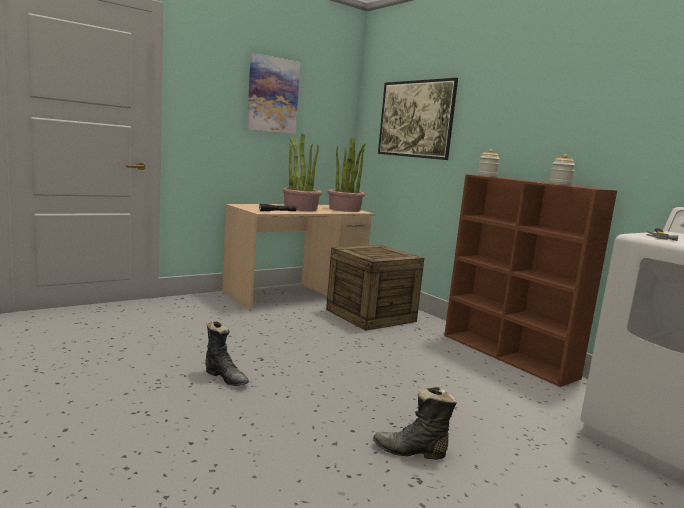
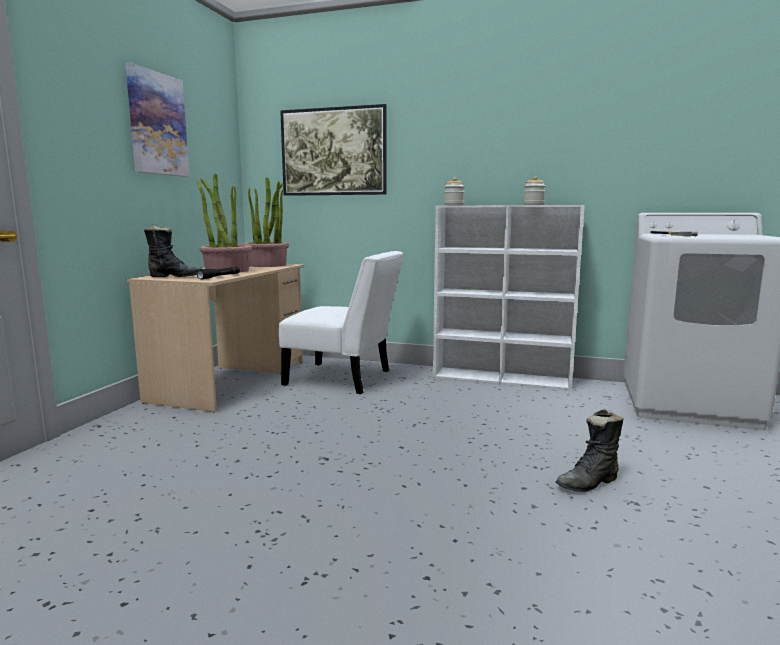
camera: 35 degrees left, 0 degrees up
black boot [205,321,249,386] -> black boot moved to [144,224,203,277]
crate [326,245,424,331] -> white chair [279,251,404,394]
brown bookcase [444,174,617,387] -> white bookcase [433,205,585,390]

